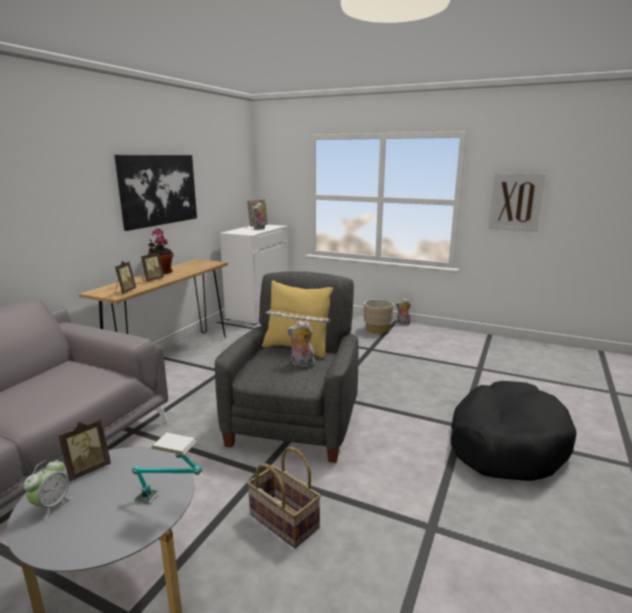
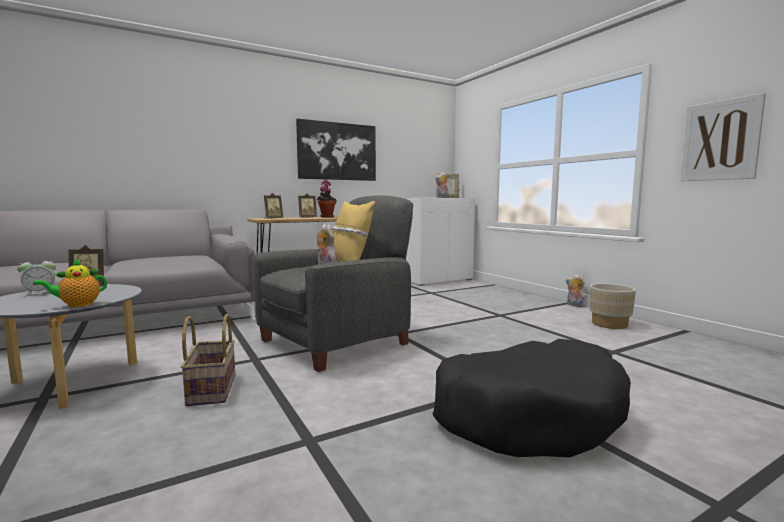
camera: 35 degrees right, 10 degrees down
table lamp [132,432,202,504] -> teapot [33,258,107,307]
beige planter [364,299,394,334] -> beige planter moved to [589,283,636,329]

